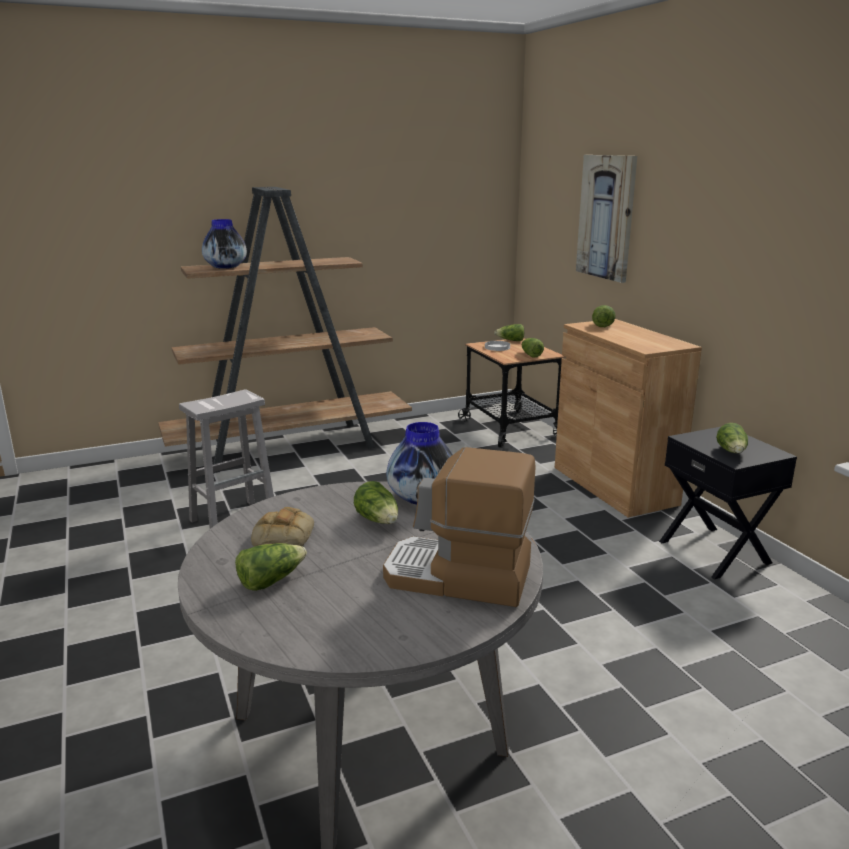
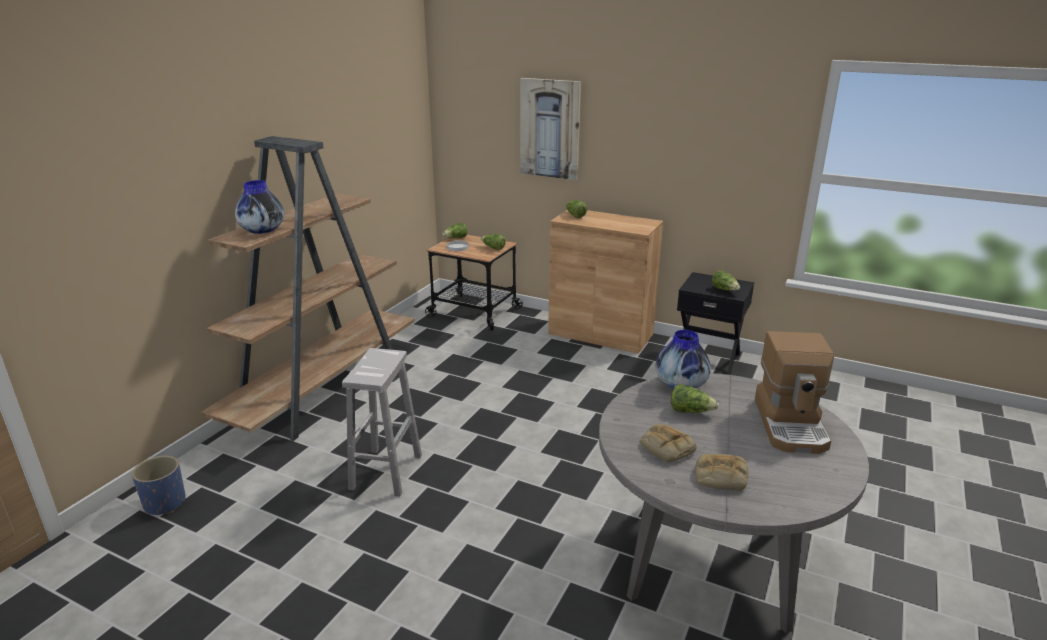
camera: 40 degrees left, 5 degrees up
lettuce [235,543,307,591] -> bread [695,454,749,491]
coffee machine [383,447,536,607] -> coffee machine turned 60 degrees counterclockwise [755,331,834,454]
none -> blue planter [132,456,186,515]

